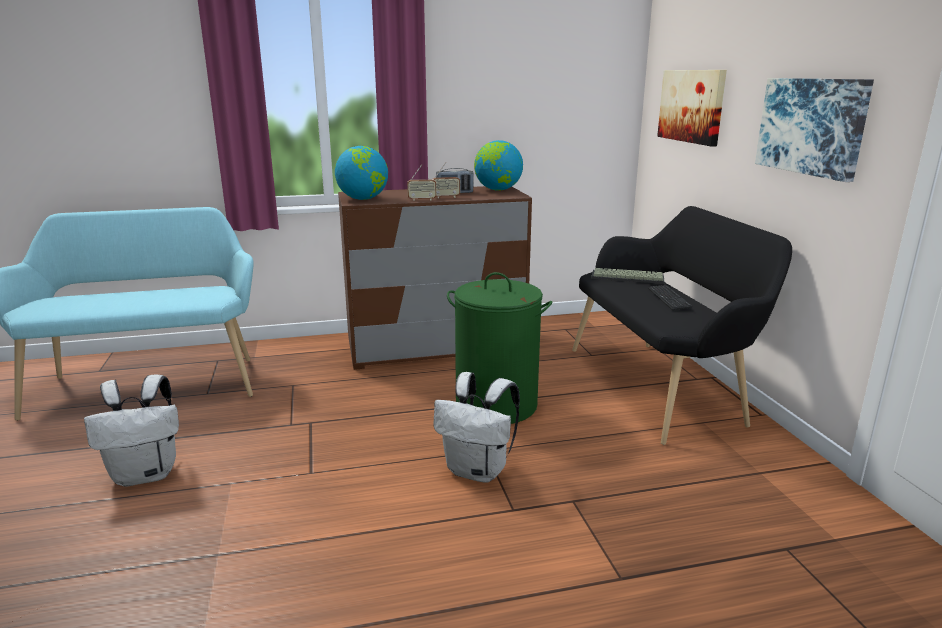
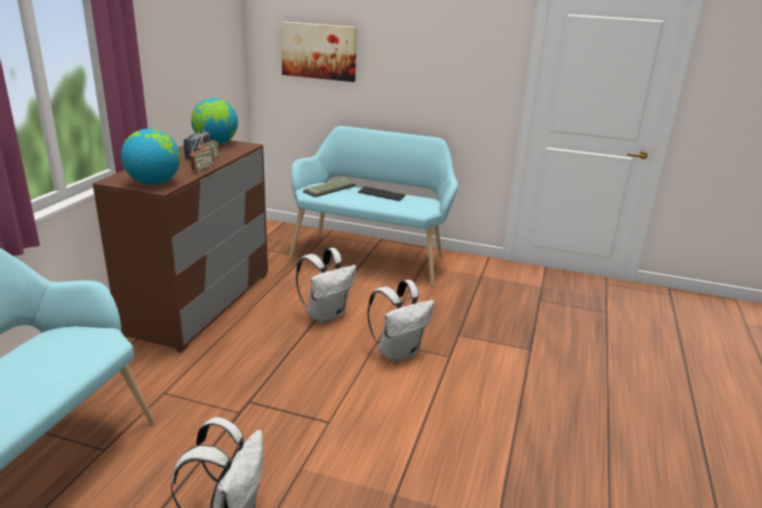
camera: 60 degrees left, 5 degrees up
green laundry basket [447,272,552,424] -> white backpack [296,248,356,323]
black bench [572,206,792,445] -> turquoise bench [289,126,458,286]
picture [755,78,874,182] -> none

